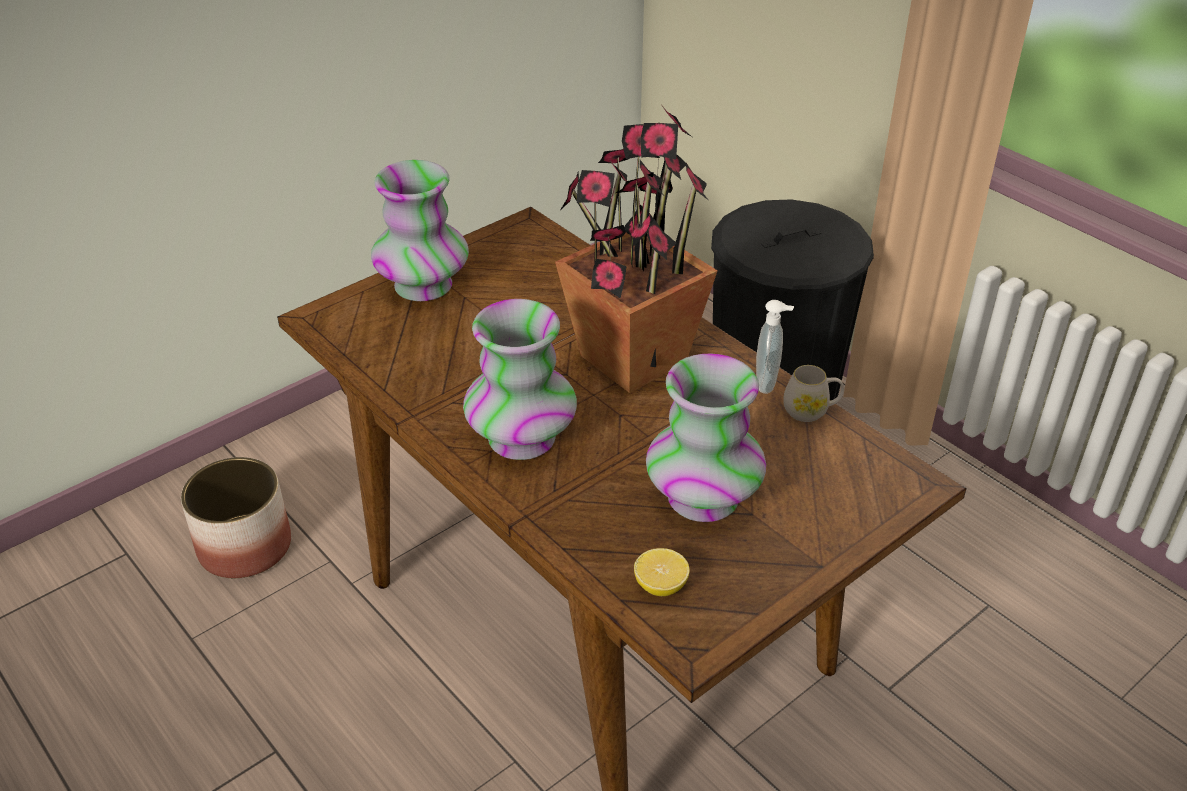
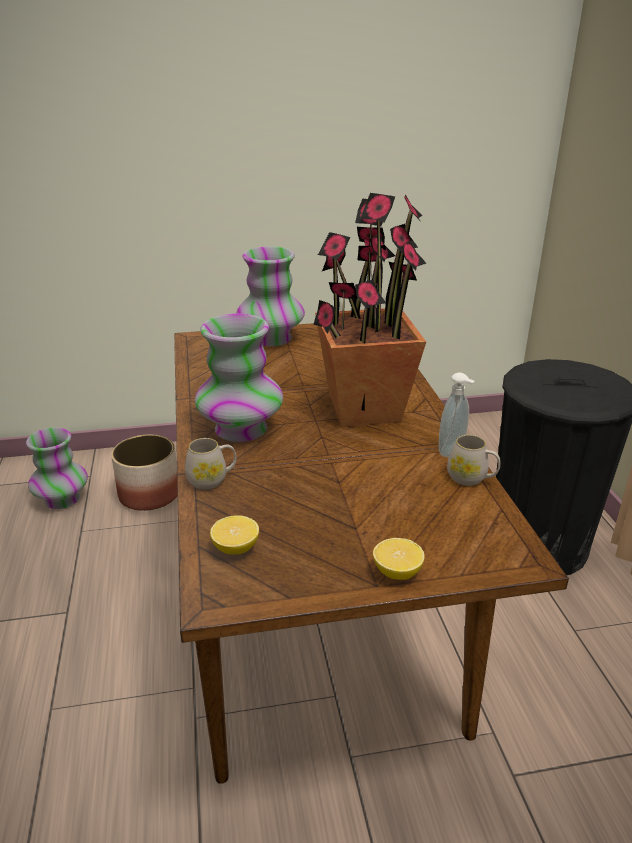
camera: 30 degrees right, 10 degrees down
vase [646,354,766,522] -> vase moved to [26,427,88,509]
none -> white mug [185,438,237,489]
none -> lemon [373,538,425,580]

